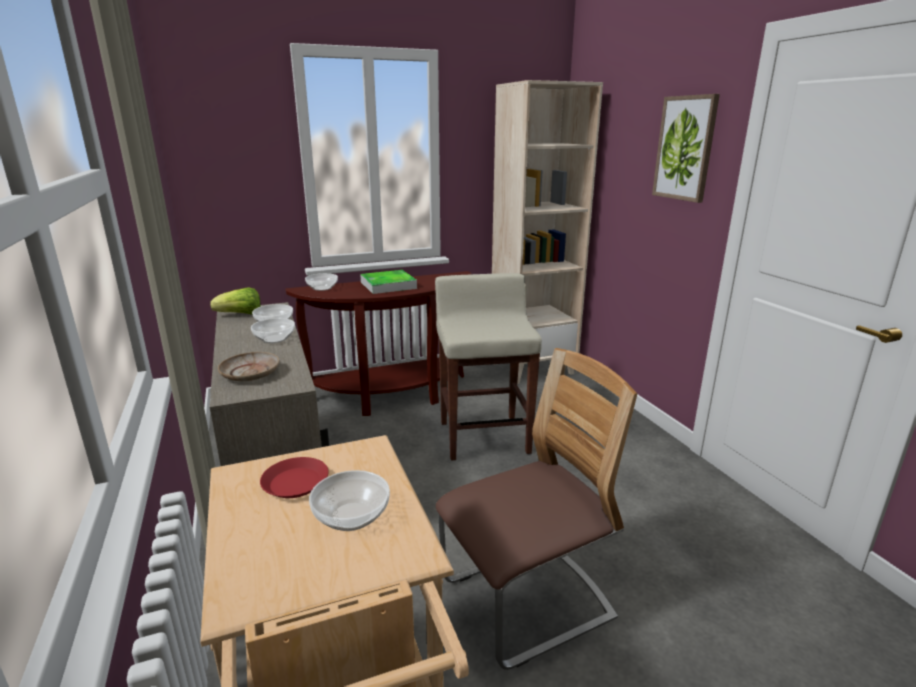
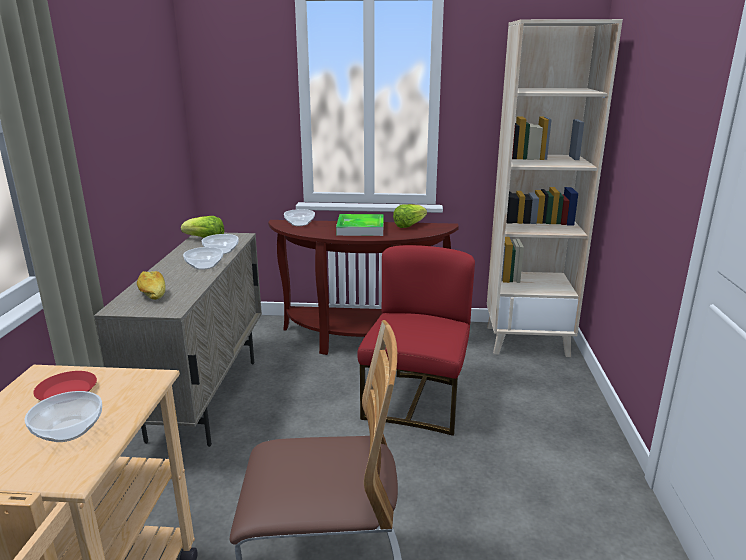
camera: 25 degrees right, 0 degrees up
beige plate [218,352,280,381] -> bread [137,271,165,300]
beige stool [435,273,542,461] -> red chair [357,245,475,436]
picture [652,94,720,203] -> none
none -> lettuce [393,204,427,228]

